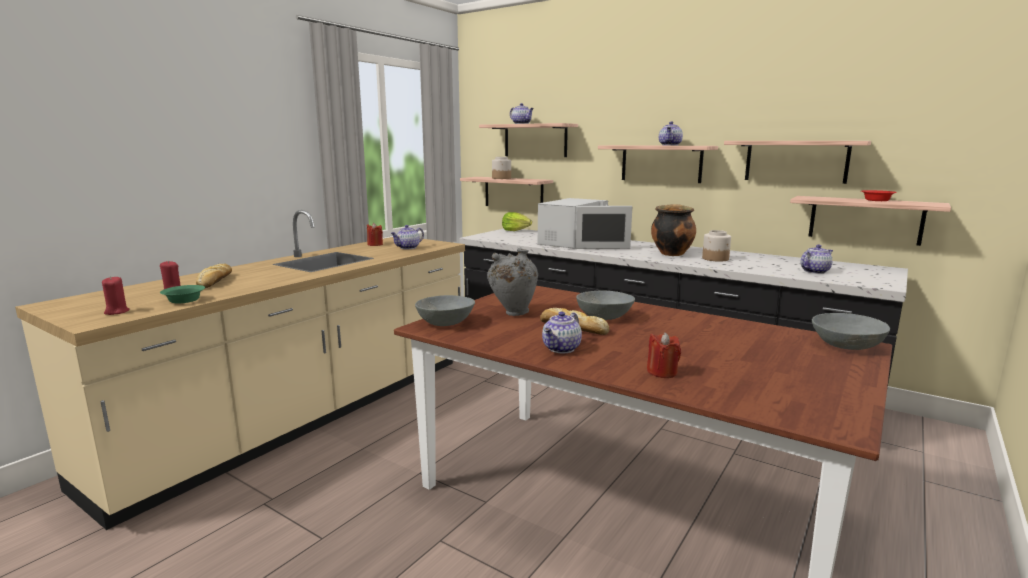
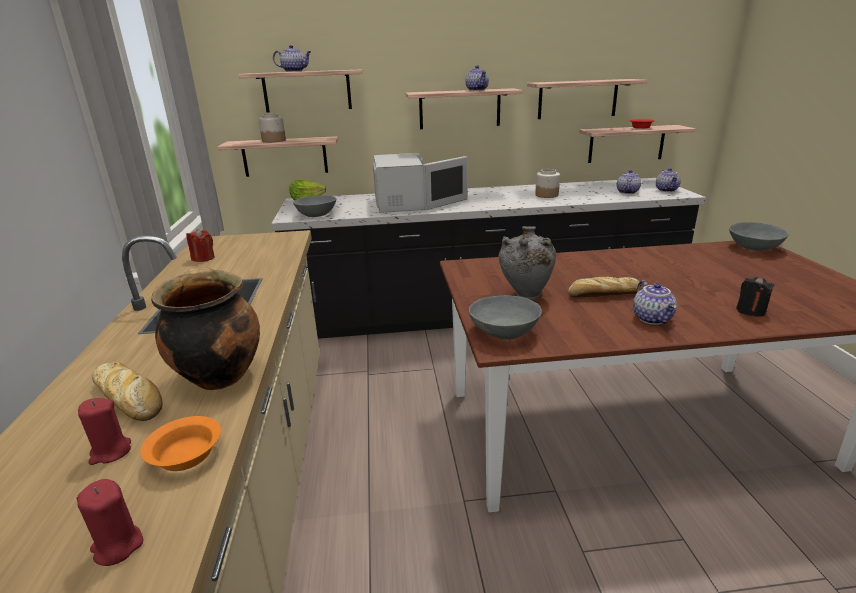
camera: 40 degrees left, 10 degrees up
green bowl [160,285,205,303] -> orange bowl [140,416,221,471]
teapot [390,225,424,249] -> teapot moved to [656,168,681,192]
grey bowl [576,291,635,320] -> grey bowl moved to [293,196,337,217]
red candle [647,332,681,378] -> black candle [736,277,774,317]
cooking pot [651,204,696,256] -> cooking pot moved to [151,268,260,390]

